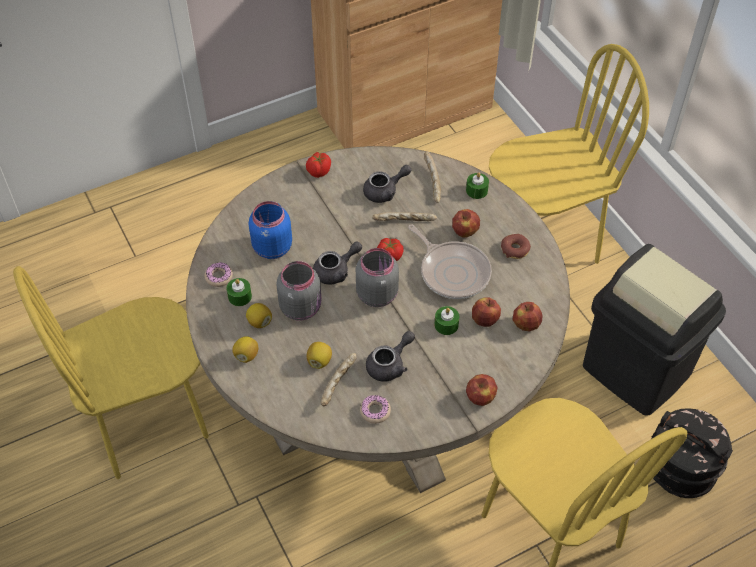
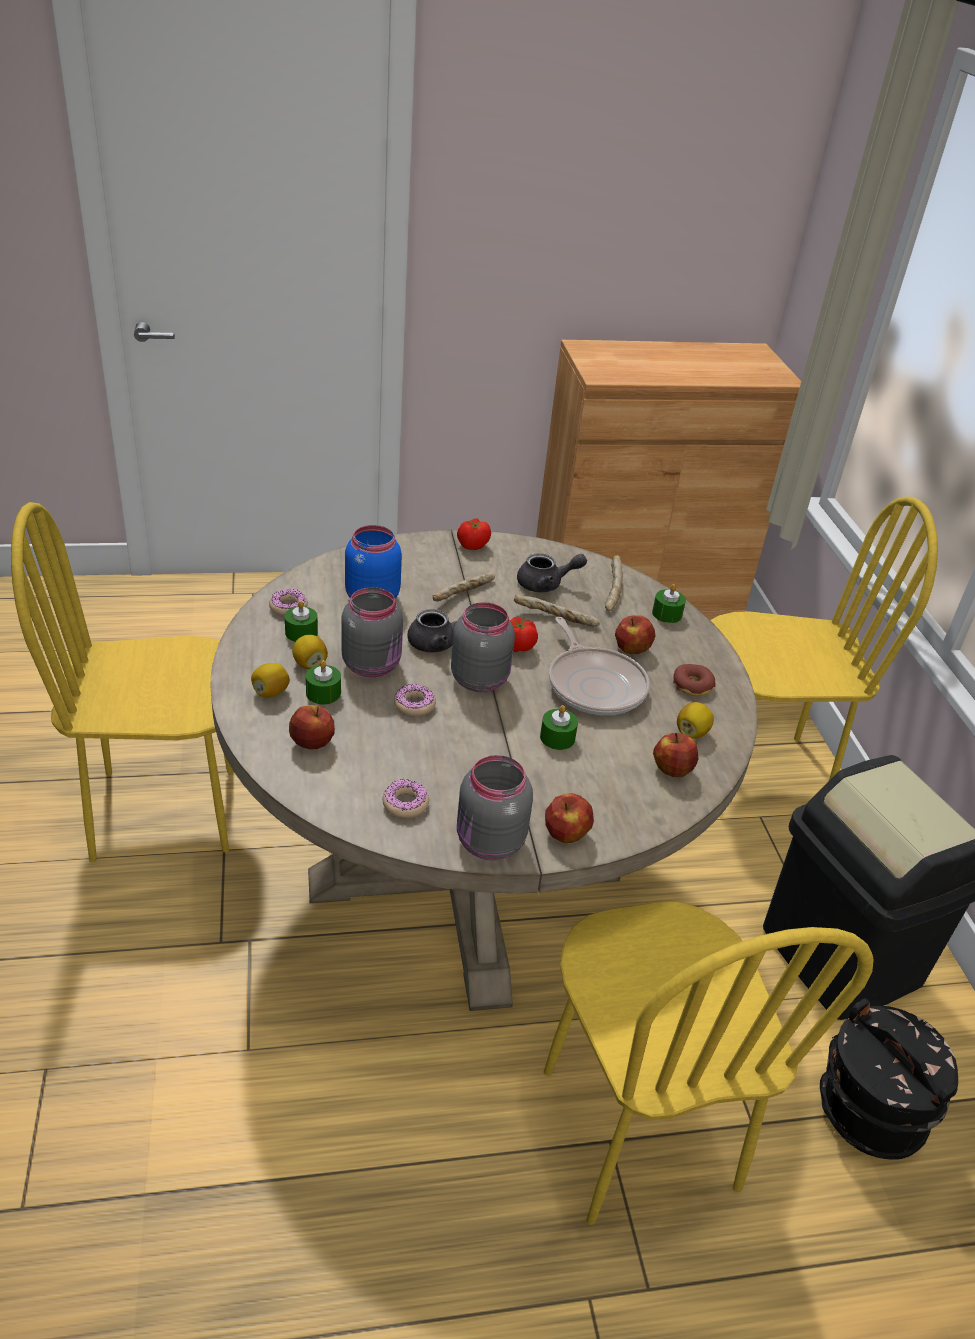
camera: 15 degrees right, 15 degrees down
lemon [307,342,332,369] -> lemon moved to [677,702,714,739]
bread [321,353,357,407] -> bread moved to [433,572,495,602]
grey teapot [366,331,415,382] -> none
apple [472,297,501,327] -> apple moved to [289,705,335,750]
none -> green candle [306,660,341,705]
none -> donut [394,684,436,717]
none -> grey jar [457,755,533,860]

